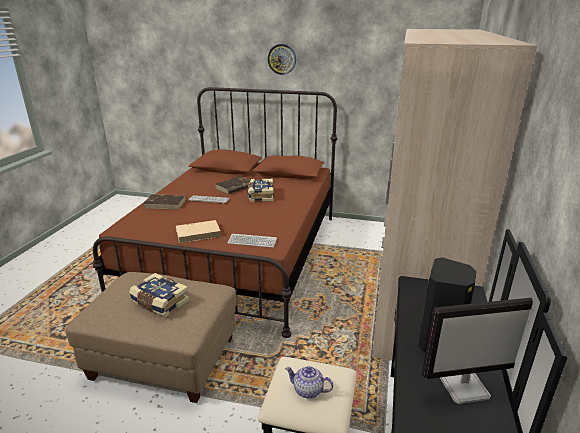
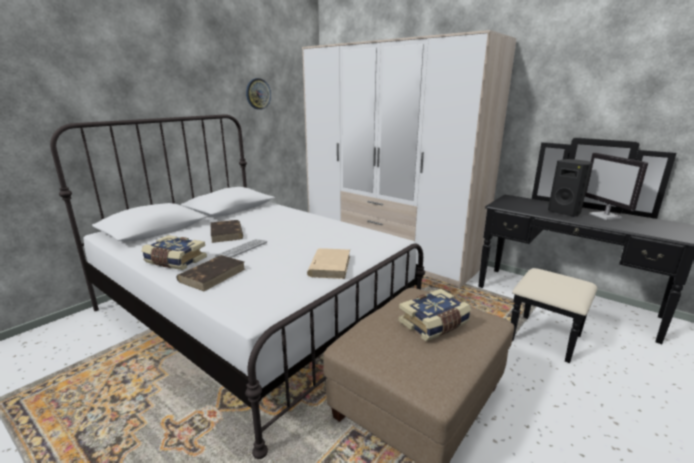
camera: 65 degrees left, 5 degrees down
brown bed [93,87,338,338] -> white bed [50,114,425,459]
keyboard [228,234,277,248] -> none
book [247,179,273,202] -> book moved to [142,235,207,270]
wall clock [268,44,296,75] -> wall clock moved to [246,78,271,110]
teapot [285,366,333,399] -> none
monitor [422,298,533,404] -> monitor turned 150 degrees clockwise [585,153,648,220]

